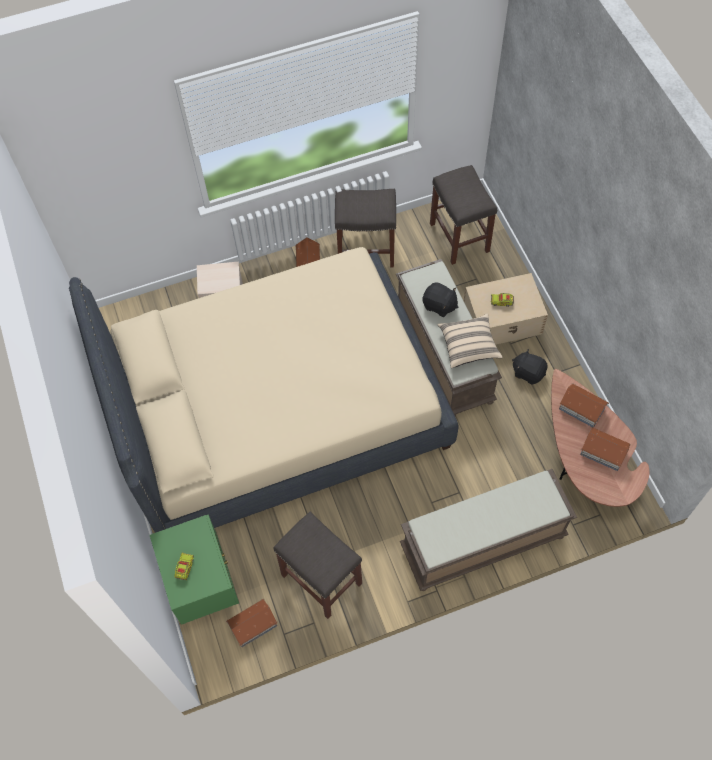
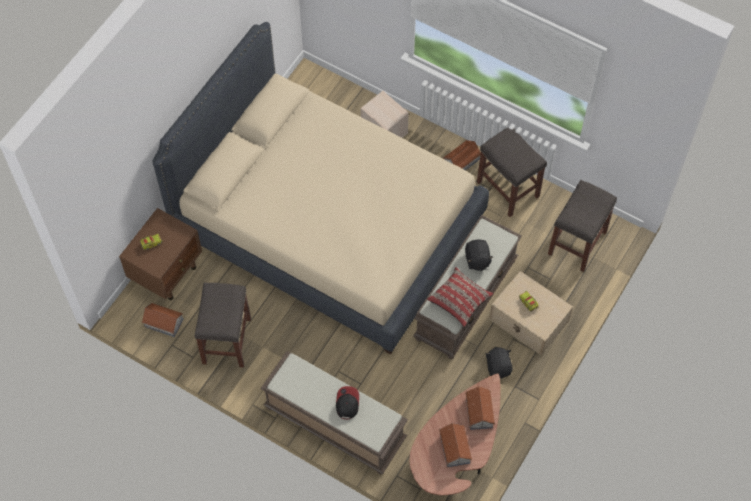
camera: 50 degrees right, 0 degrees up
green nightstand [150,514,239,625] -> brown nightstand [119,208,202,300]
beige pillow [437,313,503,368] -> red pillow [427,267,494,327]
none -> cap [336,386,359,419]

